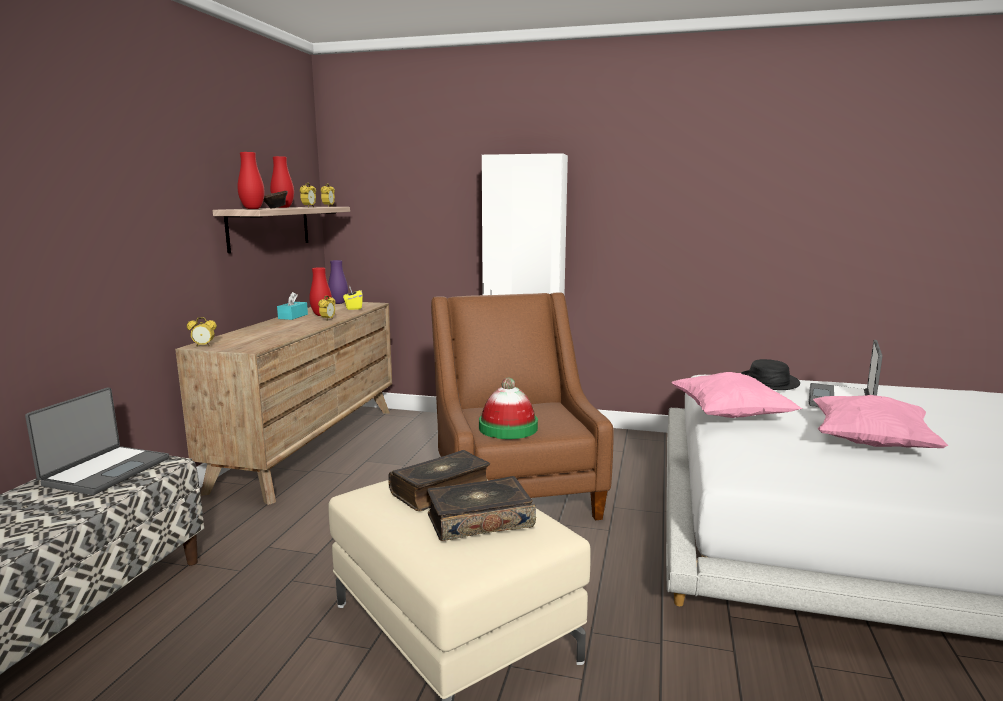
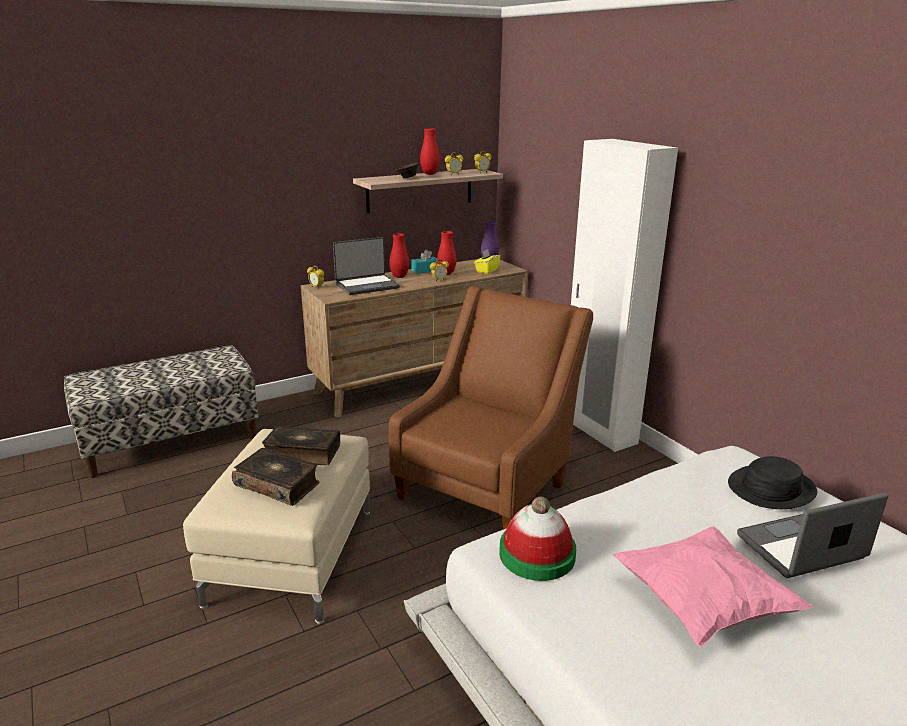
camera: 45 degrees right, 10 degrees up
laptop [25,387,169,495] -> laptop moved to [333,237,400,295]
red vase [237,152,265,209] -> red vase moved to [389,233,409,278]
hat [479,378,538,439] -> hat moved to [499,497,576,581]
pink pillow [672,372,802,418] -> none

